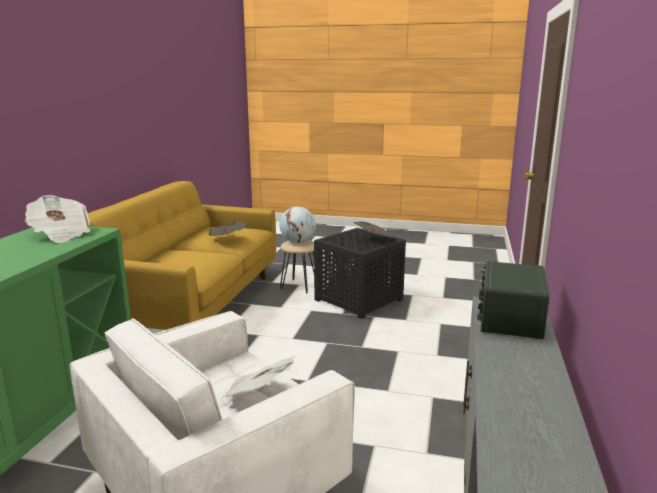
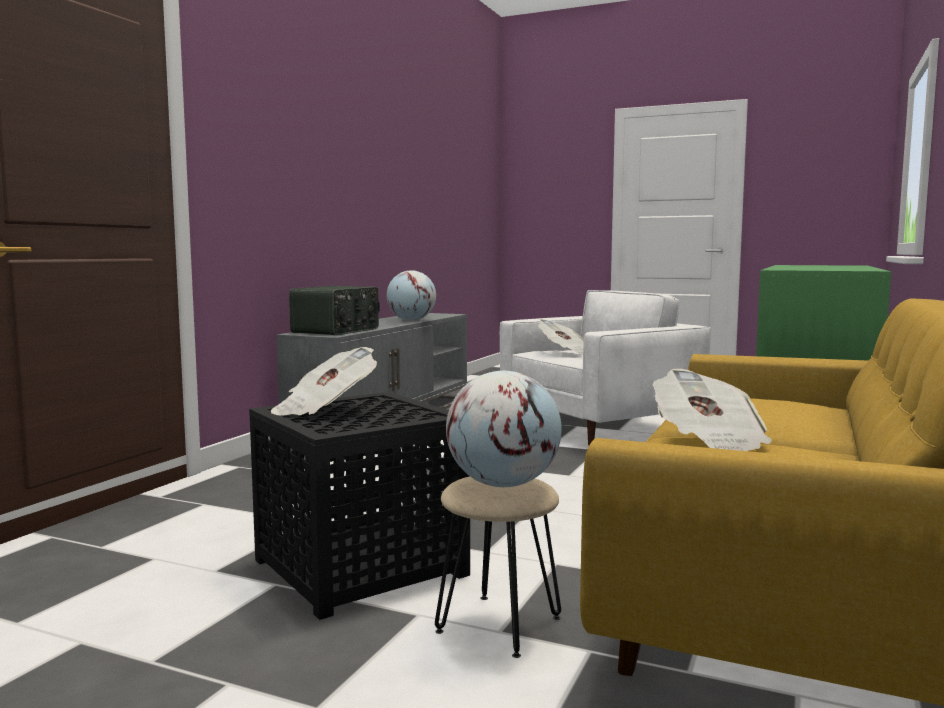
camera: 170 degrees left, 10 degrees down
newspaper [25,195,90,243] -> none
none -> globe [386,270,436,321]

